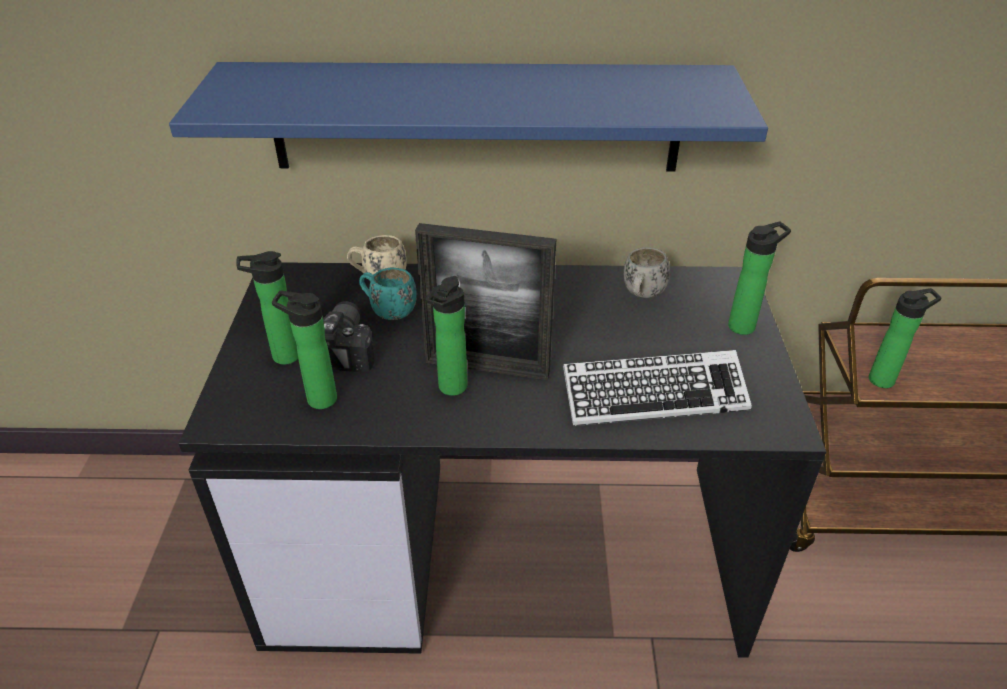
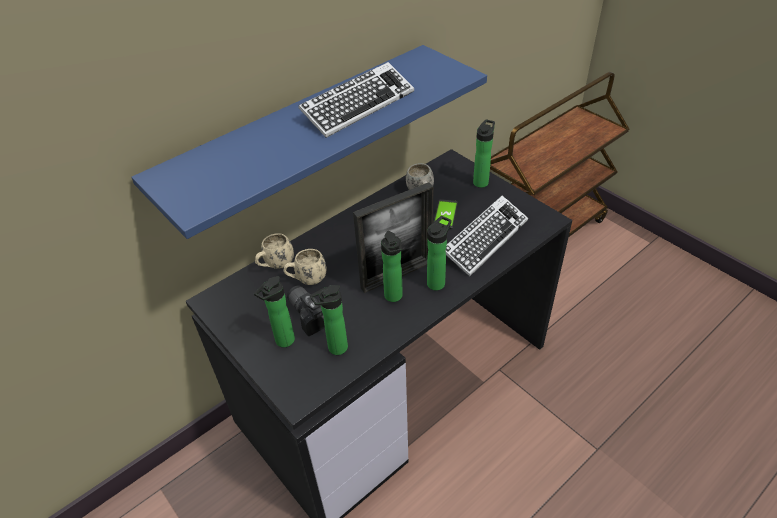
camera: 40 degrees left, 5 degrees up
turquoise mug [359,268,417,320] -> beige mug [283,249,326,285]
bottle [869,288,941,388] -> bottle moved to [427,216,452,291]
none -> keyboard [298,62,414,138]
none -> phone [433,199,458,229]

